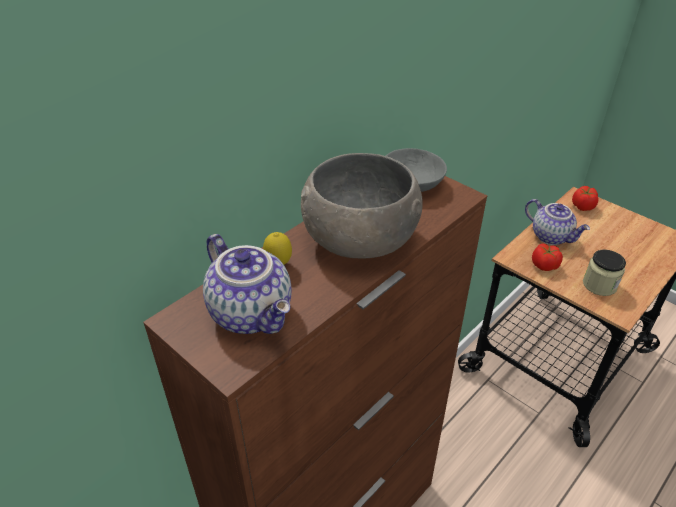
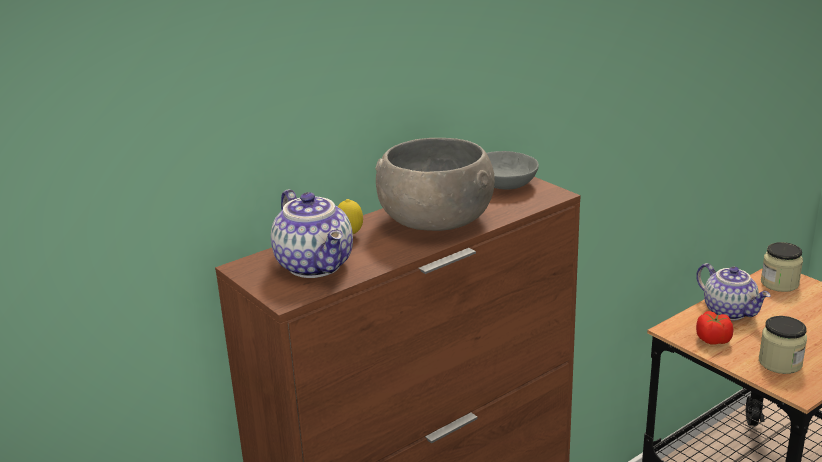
camera: 10 degrees right, 15 degrees down
tomato [572,186,599,211] -> jar [761,242,803,292]

